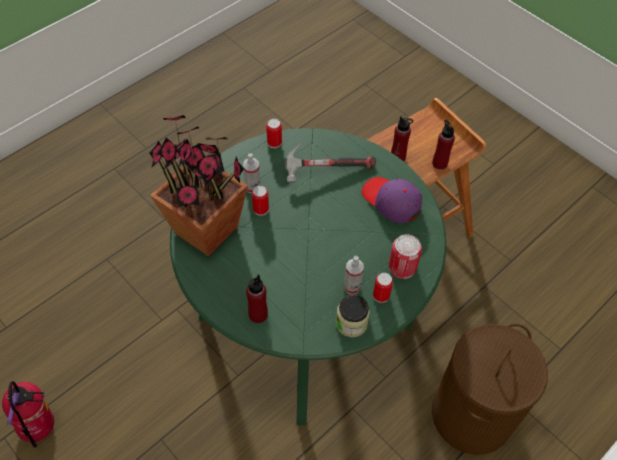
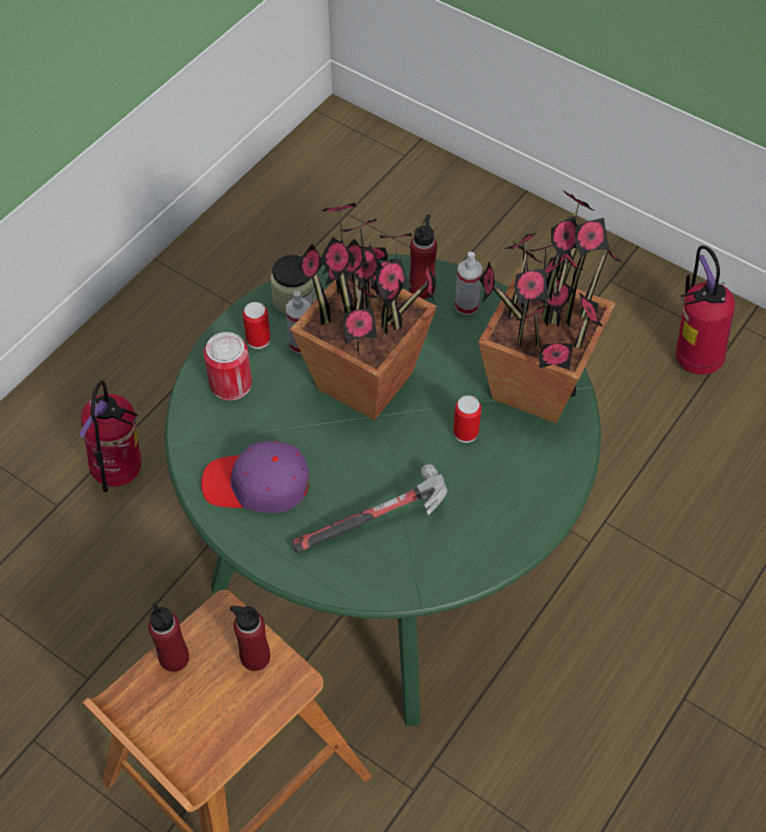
camera: 170 degrees right, 0 degrees up
spray bottle [243,153,260,193] -> spray bottle moved to [455,252,483,315]
can [266,119,282,148] -> none
purple cap [362,177,422,223] -> purple cap turned 150 degrees clockwise [201,441,309,513]
brown laundry basket [432,323,548,455] -> fire extinguisher [79,381,141,492]
none -> potted plant [290,202,437,420]

